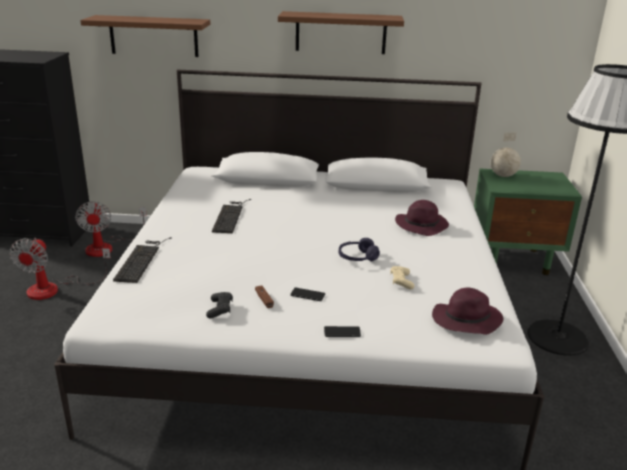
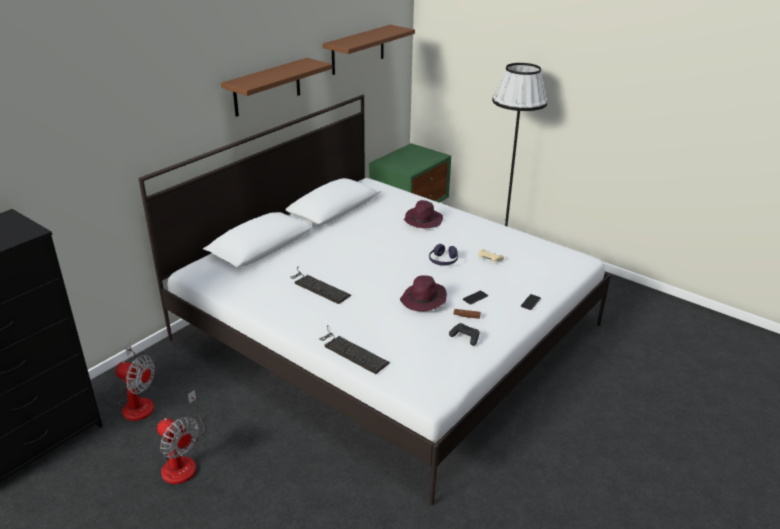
camera: 55 degrees left, 5 degrees up
brown shelf [80,15,210,57] -> brown shelf moved to [323,25,415,75]
purple hat [432,287,504,335] -> purple hat moved to [400,275,447,311]
globe [490,132,521,177] -> none

